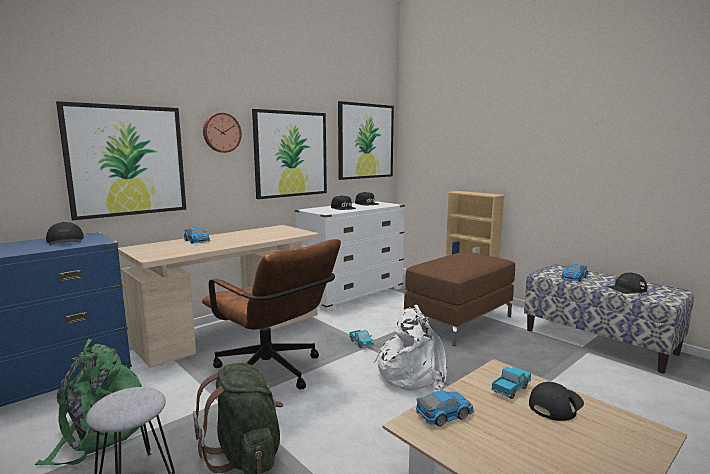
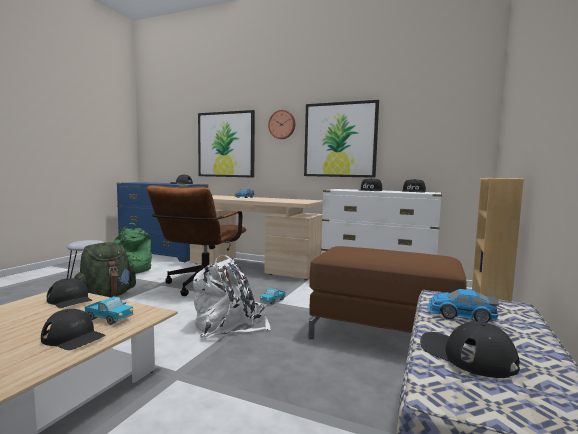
camera: 65 degrees right, 5 degrees down
picture [338,101,394,180] -> none
toy car [416,390,475,426] -> black cap [47,278,93,308]

